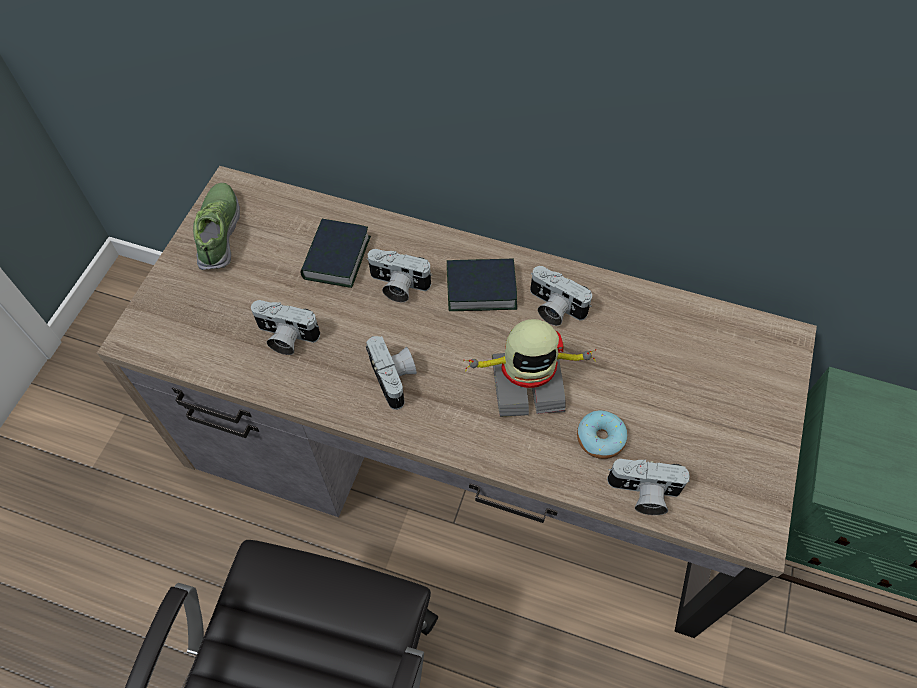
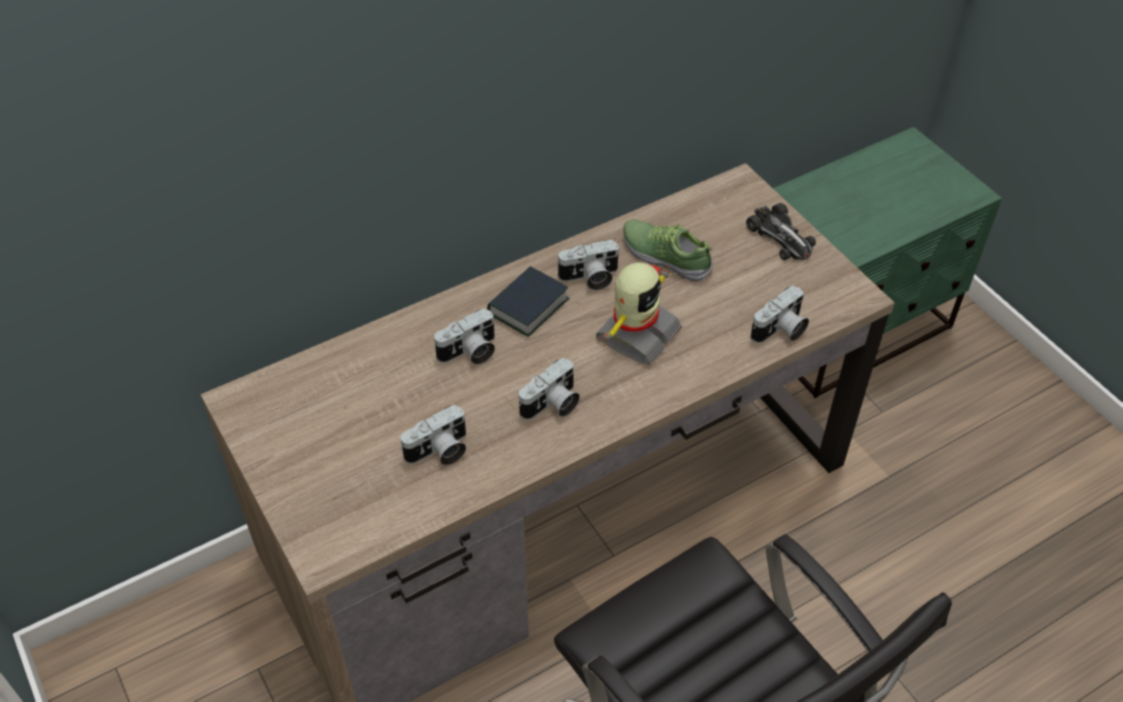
camera: 50 degrees left, 10 degrees down
shoe [193,183,240,270] -> shoe moved to [623,219,713,282]
book [300,219,371,288] -> none
camera [366,336,417,410] -> camera turned 120 degrees clockwise [519,358,580,420]
donut [577,410,627,459] -> none
none -> toy car [746,203,816,260]

